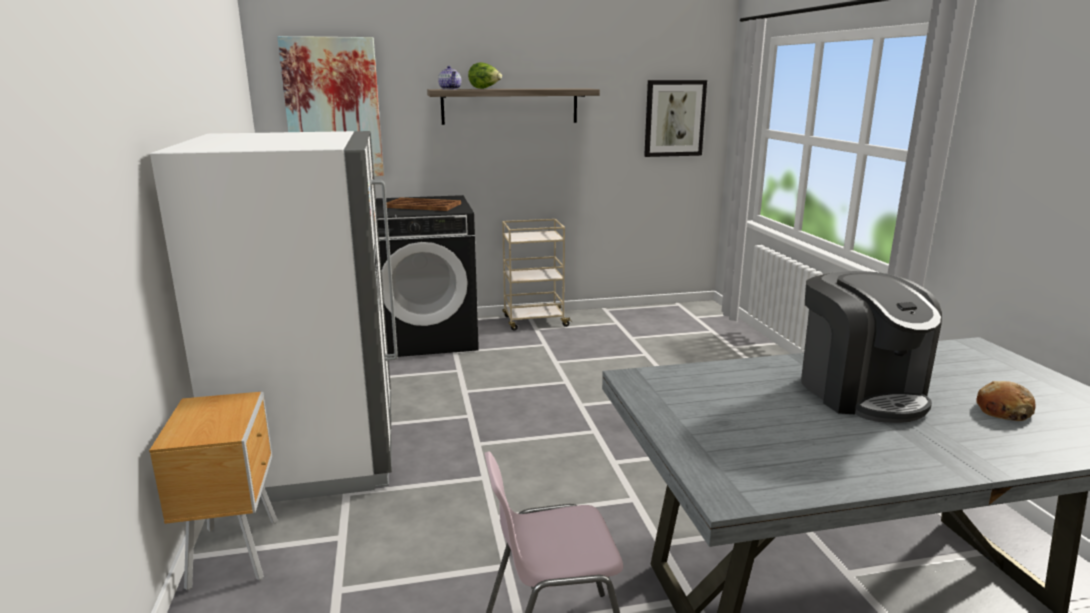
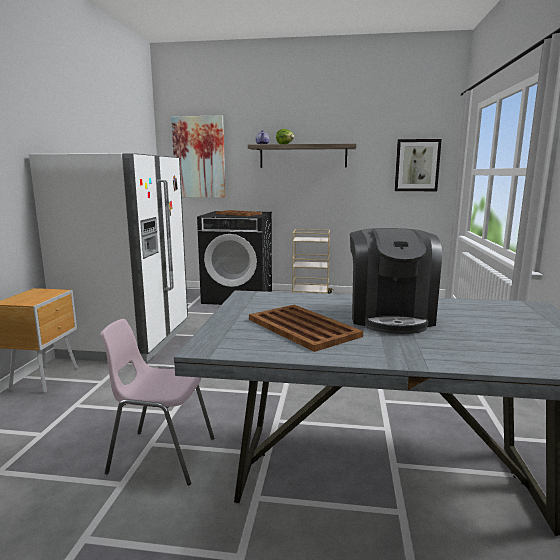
camera: 20 degrees right, 5 degrees down
bread [976,381,1036,421] -> none
none -> brown tray [249,305,363,352]

